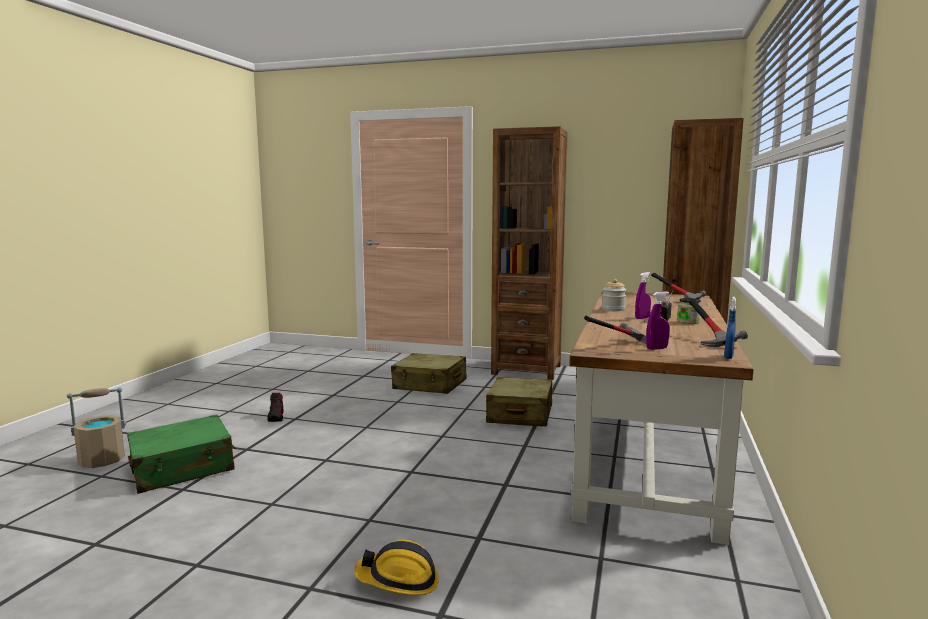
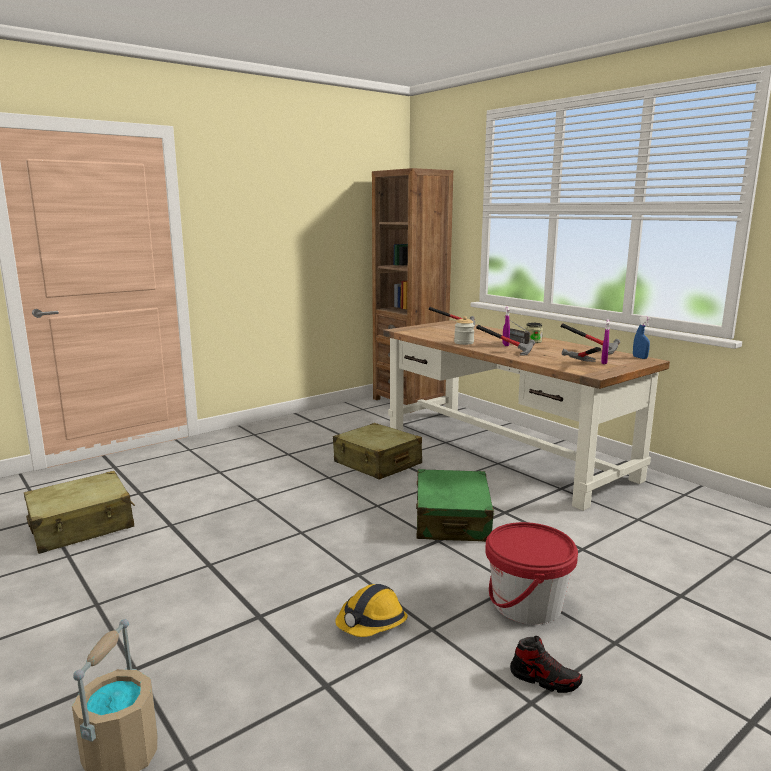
camera: 55 degrees left, 5 degrees up
green suitcase [127,415,236,494] -> green suitcase moved to [416,469,495,542]
shoe [267,393,284,422] -> shoe moved to [510,636,583,693]
hard hat [355,540,439,595] -> hard hat moved to [335,584,408,637]
beige suitcase [391,353,467,394] -> beige suitcase moved to [24,471,135,554]
brown bookcase [491,126,568,380] -> none
none -> hammer [476,325,535,356]
none -> red bucket [485,522,578,625]

